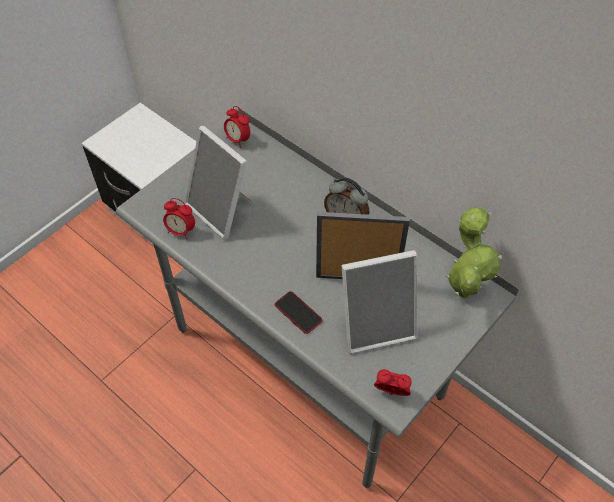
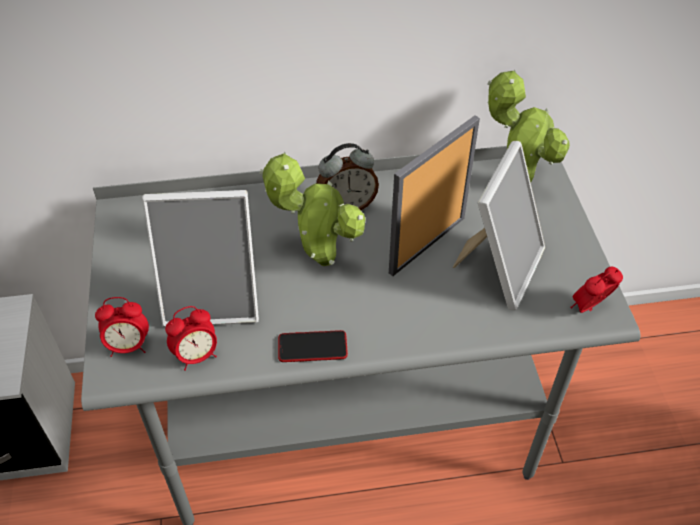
camera: 50 degrees left, 5 degrees down
alarm clock [224,106,250,148] -> alarm clock moved to [95,297,149,357]
phone [275,291,322,334] -> phone moved to [278,330,348,362]
none -> potted plant [260,151,366,266]

